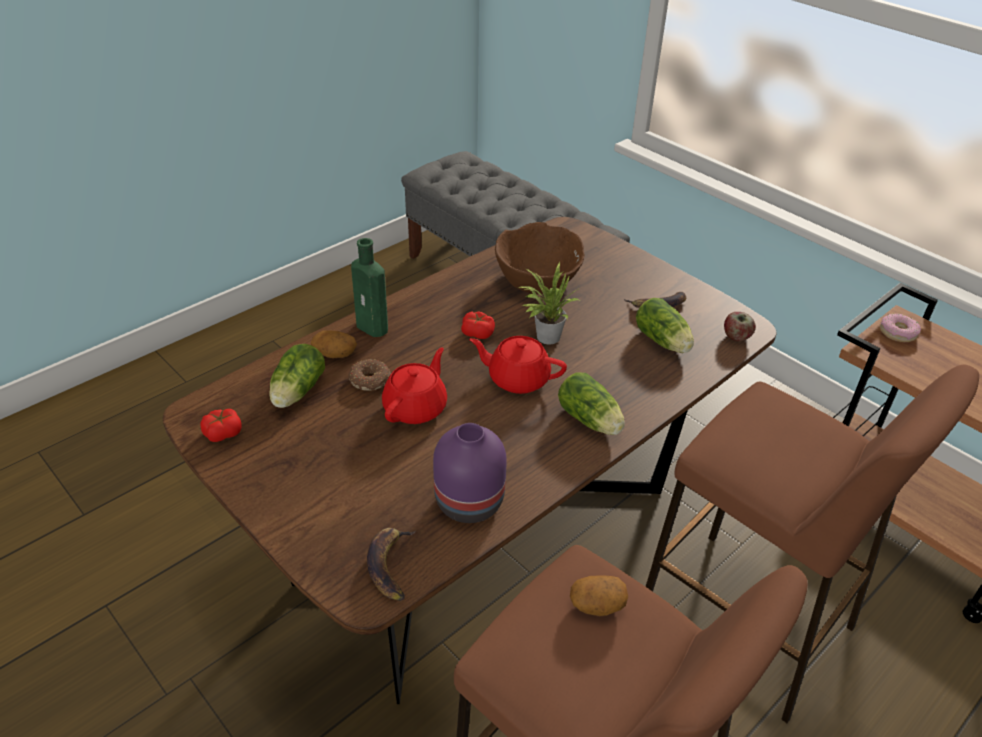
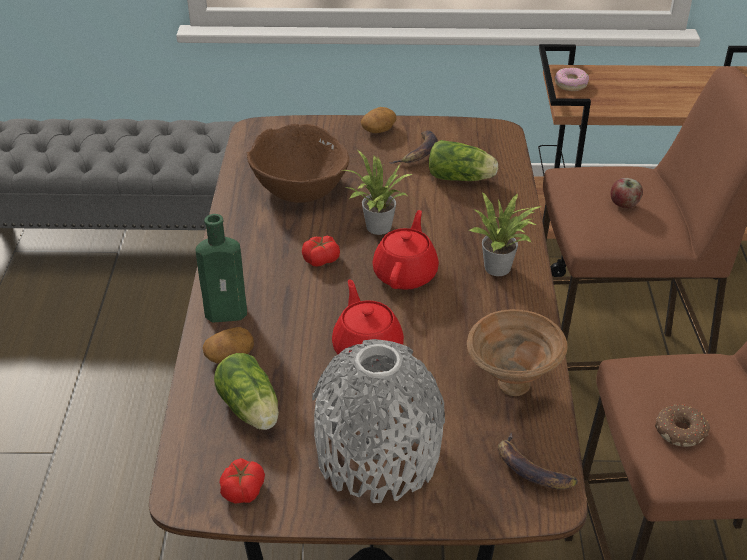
camera: 45 degrees left, 0 degrees up
donut [348,359,391,391] -> donut moved to [655,404,710,447]
purple vase [433,423,507,523] -> brown bowl [467,309,568,396]
red teapot [469,336,567,394] -> red teapot turned 135 degrees clockwise [372,210,439,290]
lettuce [558,373,625,435] -> potted plant [470,192,541,276]
potato [570,576,628,616] -> potato moved to [361,107,396,133]
apple [724,312,756,341] -> apple moved to [610,178,643,208]
none -> grey vase [312,339,445,503]

